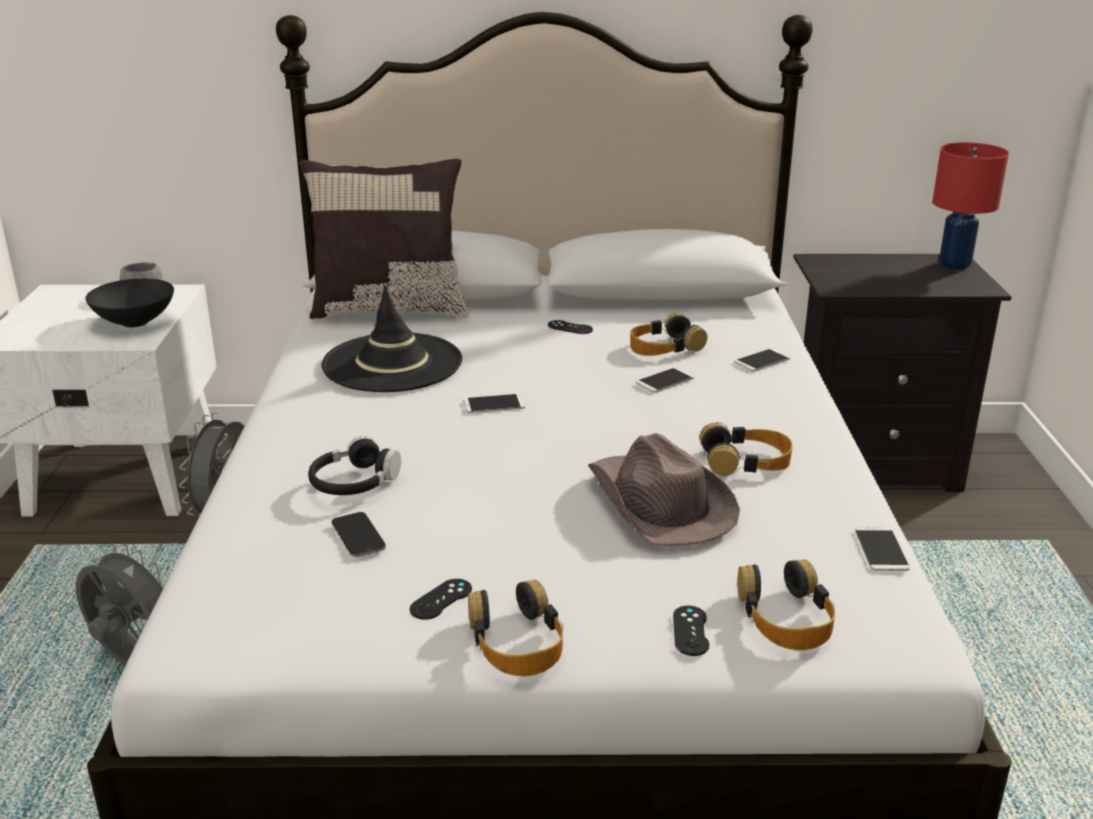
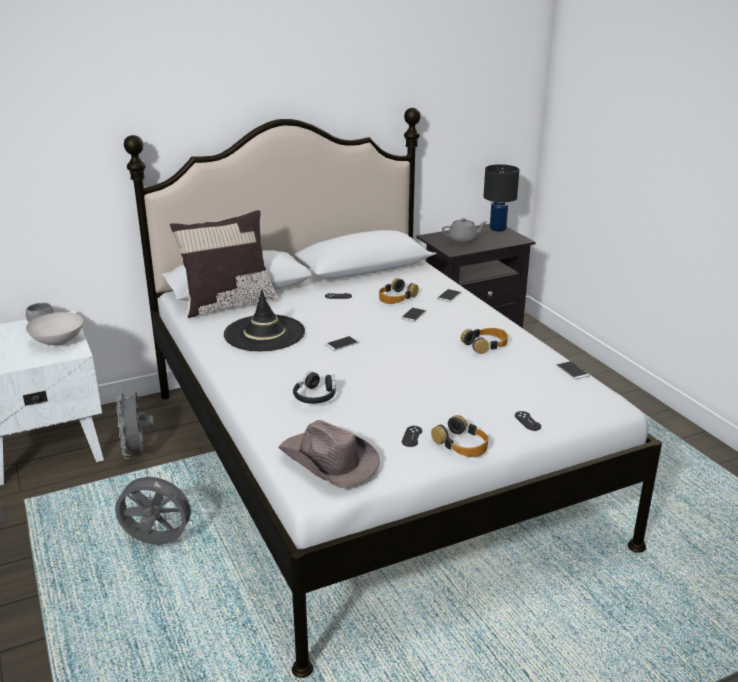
camera: 25 degrees left, 0 degrees up
black bowl [85,278,174,327] -> white bowl [26,312,84,346]
phone [331,512,386,557] -> none
brown hat [588,433,740,546] -> brown hat moved to [279,420,380,488]
headphones [737,559,835,650] -> none
red table lamp [932,142,1009,269] -> black table lamp [483,164,519,232]
none -> grey teapot [442,218,487,244]

